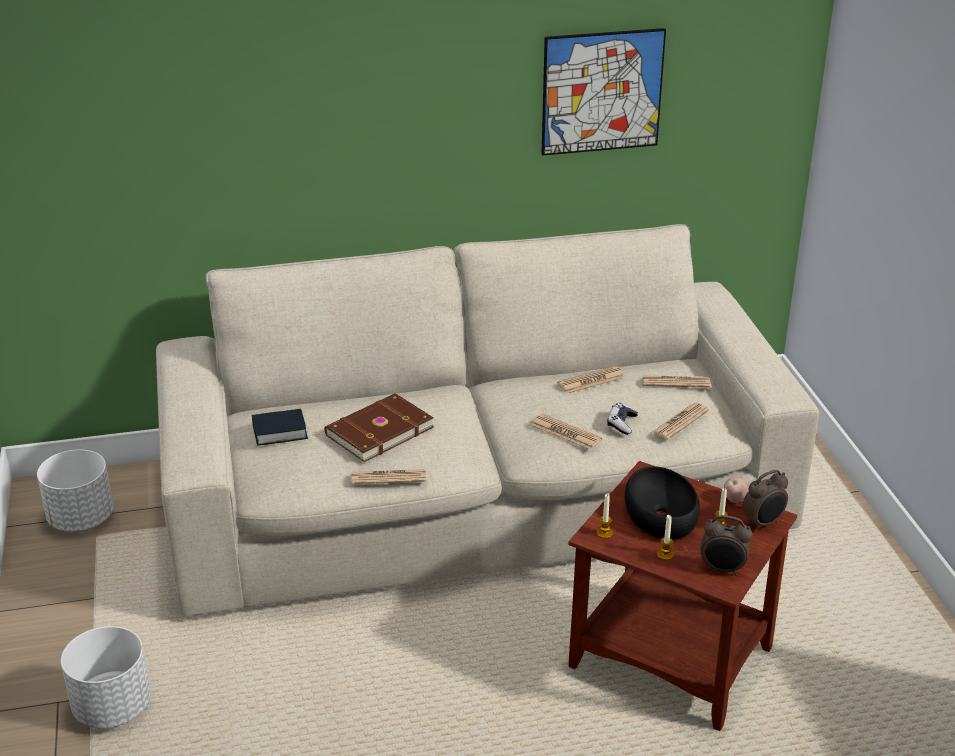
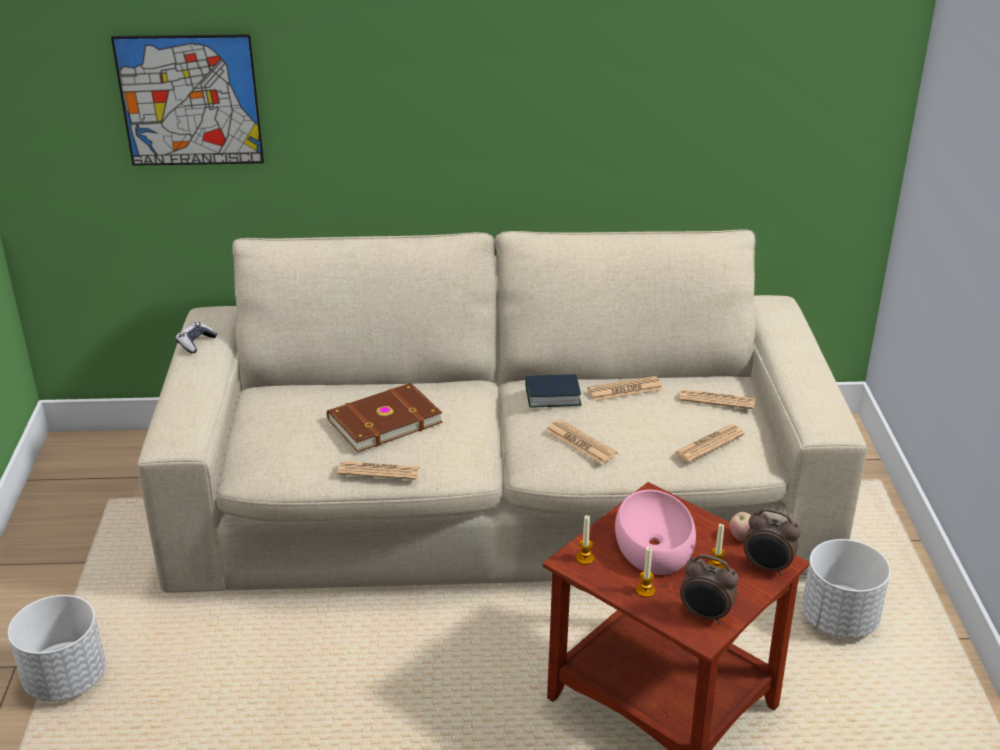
camera: 10 degrees right, 0 degrees up
white planter [37,449,113,532] -> white planter moved to [802,539,891,638]
book [252,409,308,446] -> book moved to [525,374,581,407]
picture [542,28,666,156] -> picture moved to [111,34,264,166]
game controller [607,403,638,435] -> game controller moved to [176,322,217,353]
black bowl [625,466,700,540] -> pink bowl [615,490,696,575]
alarm clock [742,470,788,531] -> alarm clock turned 45 degrees clockwise [743,508,801,576]

